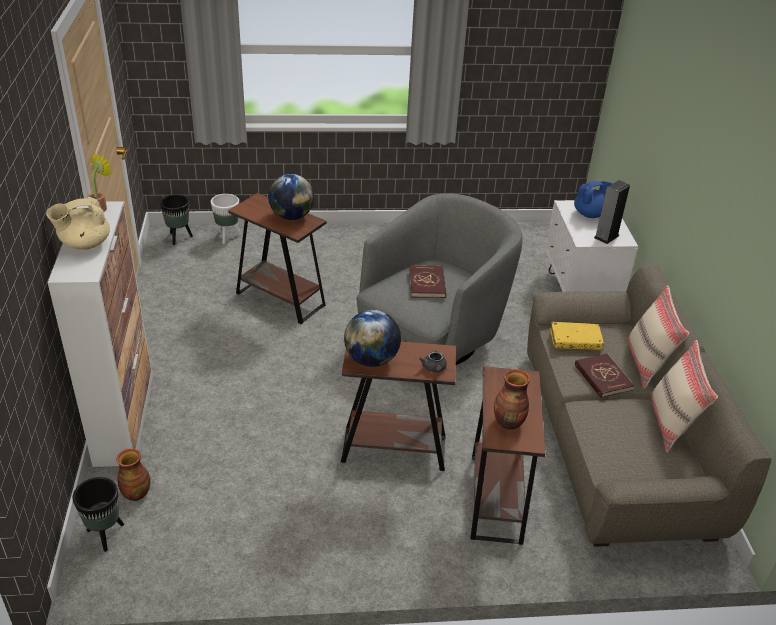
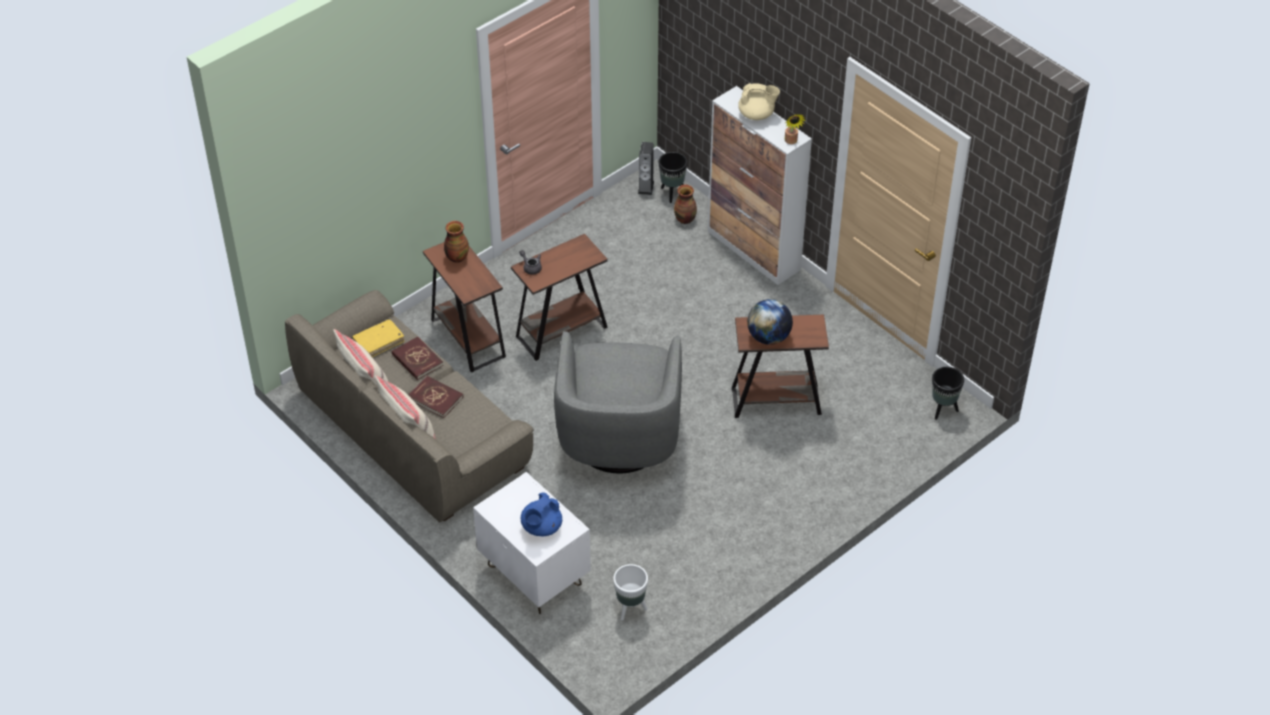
camera: 145 degrees right, 10 degrees up
beige teapot [46,197,110,250] -> beige teapot turned 75 degrees clockwise [738,83,780,120]
white planter [211,194,241,244] -> white planter moved to [613,564,648,620]
globe [344,310,401,367] -> none
red book [409,265,446,298] -> red book moved to [392,336,443,380]
yellow book [550,322,604,350] -> yellow book moved to [352,319,404,357]
speaker [594,180,630,244] -> speaker moved to [638,142,654,195]

